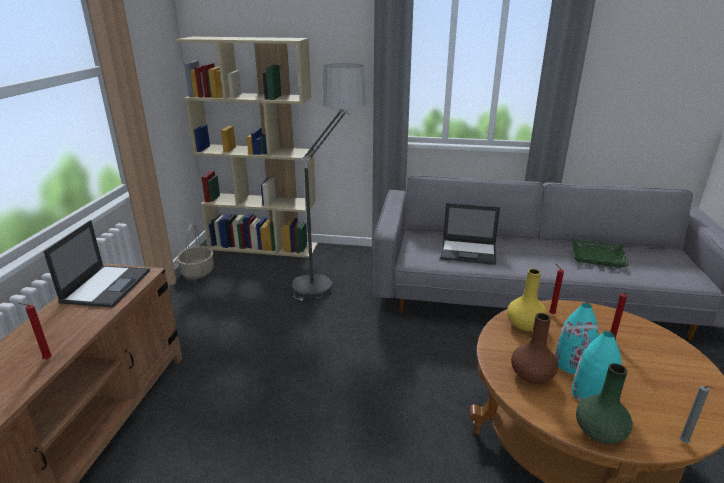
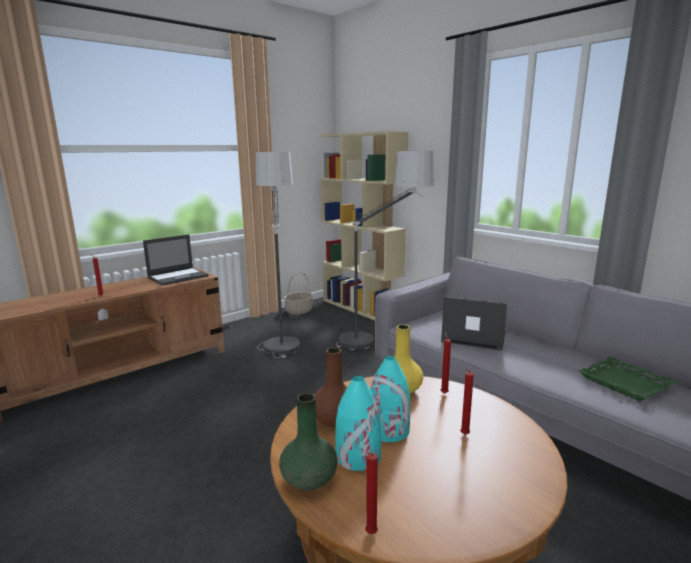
camera: 40 degrees right, 10 degrees down
laptop [440,203,500,265] -> laptop turned 150 degrees clockwise [441,296,507,351]
grey candle [679,386,713,443] -> red candle [365,452,378,534]
none -> floor lamp [255,152,300,358]

